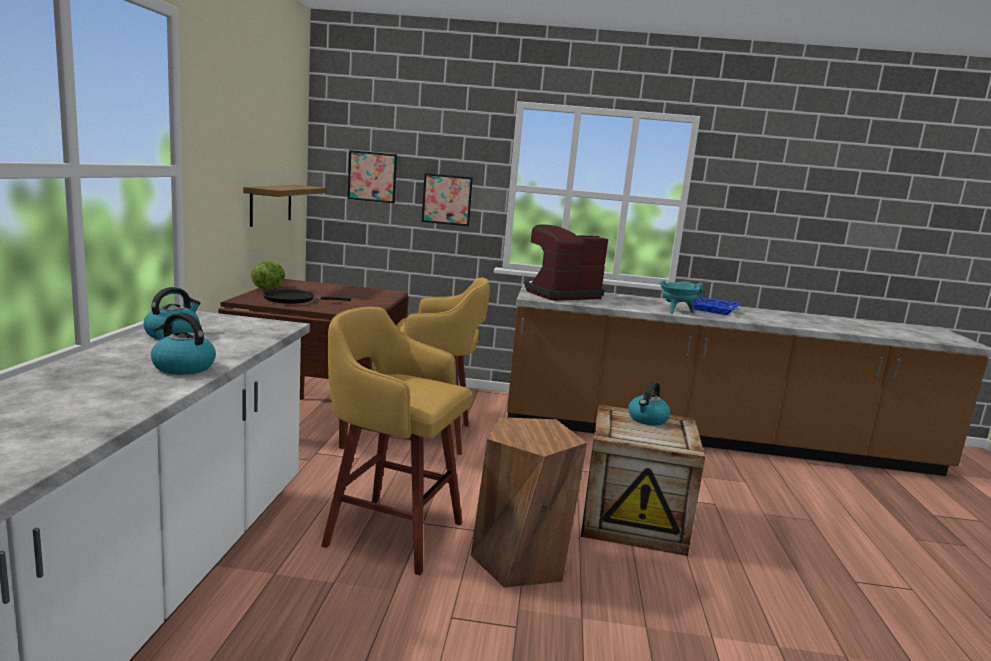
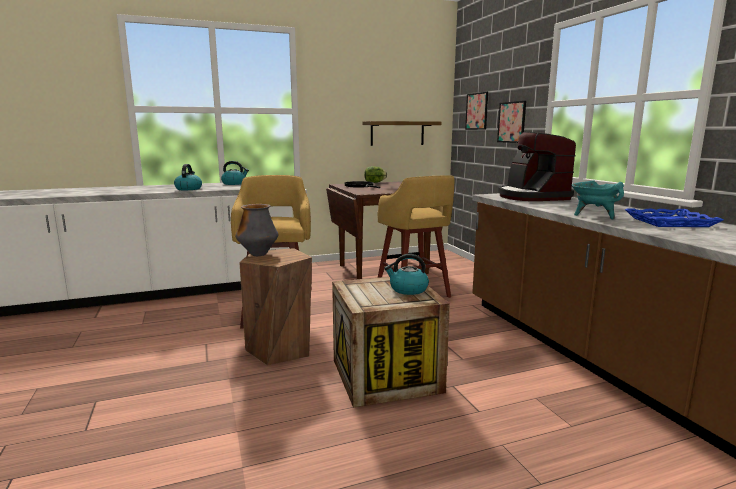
camera: 65 degrees right, 0 degrees up
coffee machine [524,225,608,301] -> coffee machine turned 135 degrees counterclockwise [498,132,576,201]
none -> vase [236,204,278,256]

